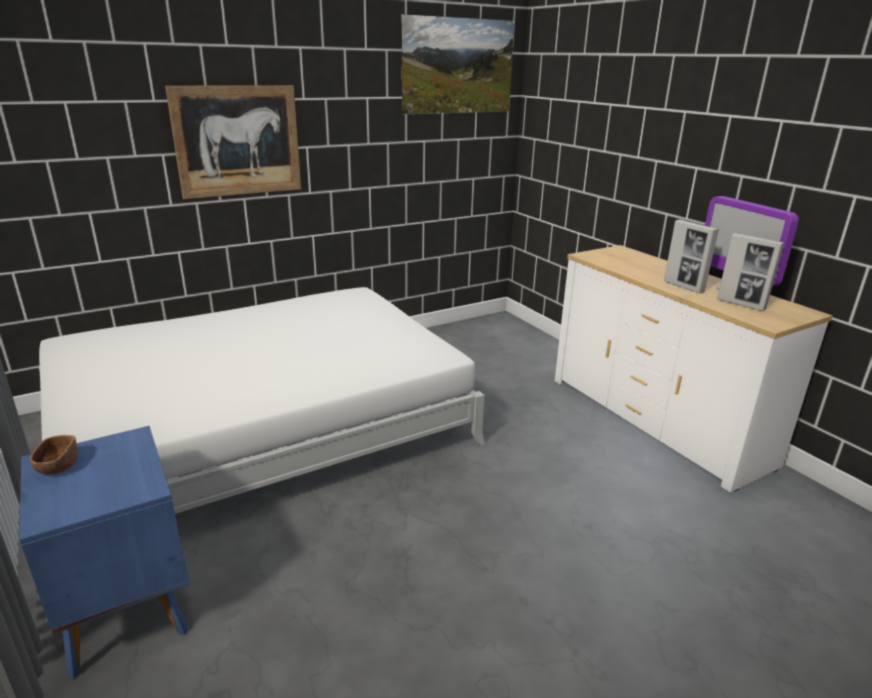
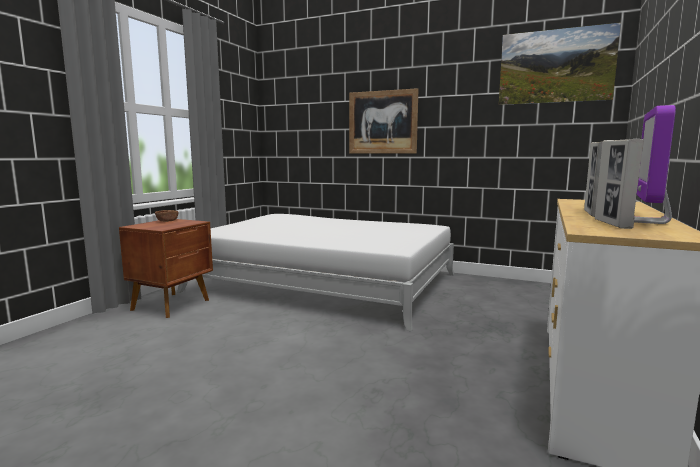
camera: 55 degrees right, 15 degrees down
blue nightstand [19,426,189,680] -> brown nightstand [119,219,213,318]

